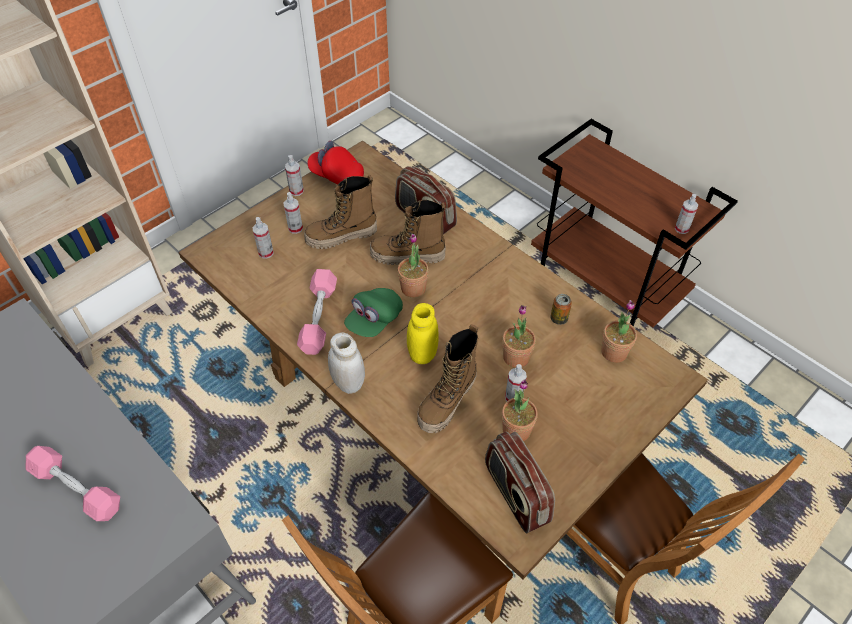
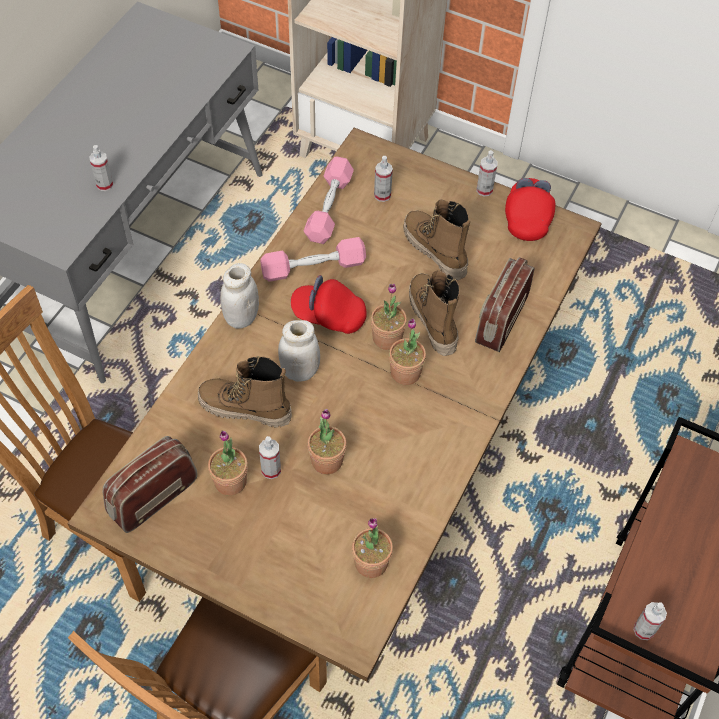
camera: 70 degrees right, 5 degrees up
pink dumbbell [26,446,120,521] -> pink dumbbell moved to [304,157,354,244]
spray bottle [284,192,303,234] -> spray bottle moved to [89,145,113,191]
green cap [344,288,403,337] -> red cap [291,275,367,334]
yellow jar [407,303,439,364] -> white jar [278,320,320,382]
can [550,294,572,325] -> none
none -> potted plant [389,318,426,385]

